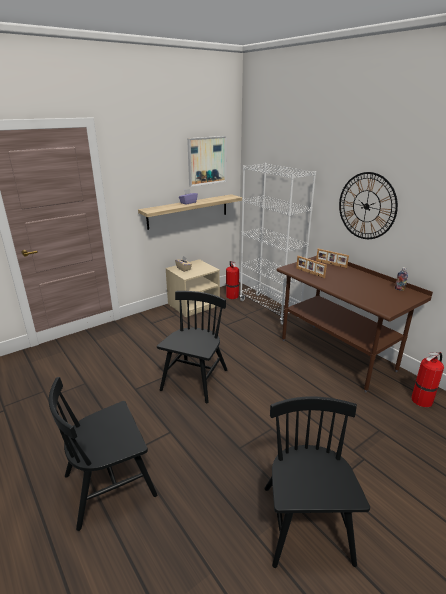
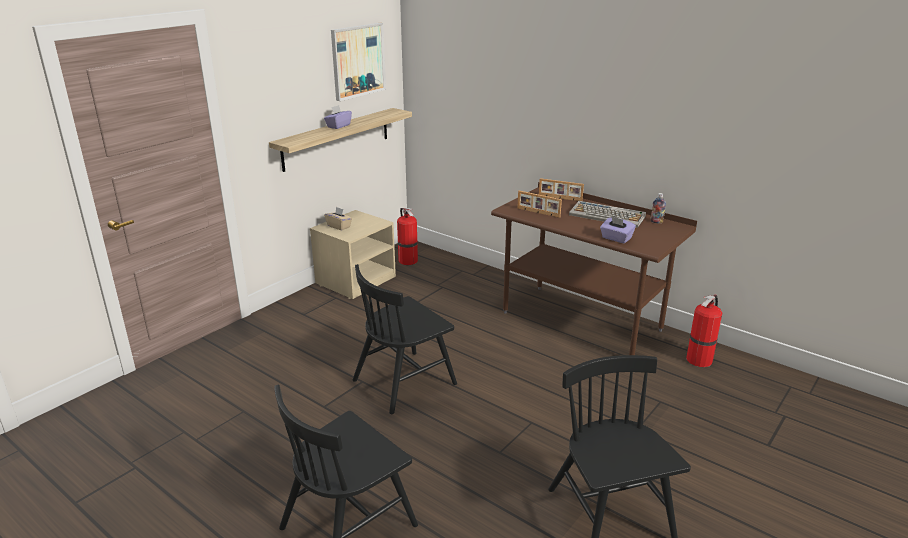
camera: 15 degrees left, 0 degrees up
black chair [157,291,228,403] -> black chair turned 135 degrees counterclockwise [352,264,457,414]
white bookcase [239,163,316,325] -> none
wall clock [339,172,398,239] -> none
none -> keyboard [569,201,646,228]
none -> purple tissue box [600,217,636,243]

